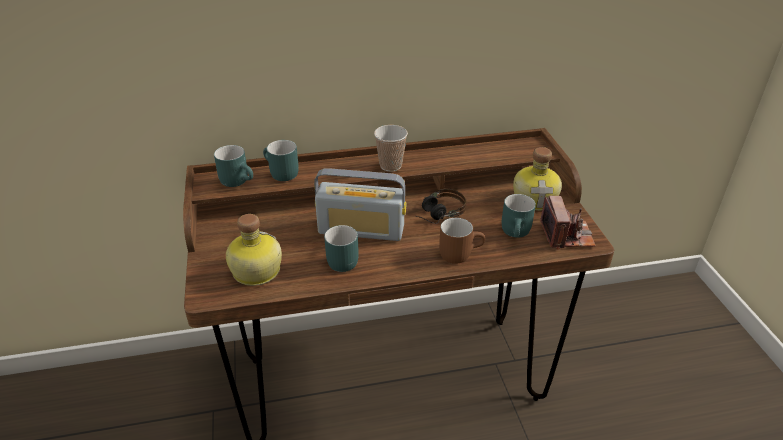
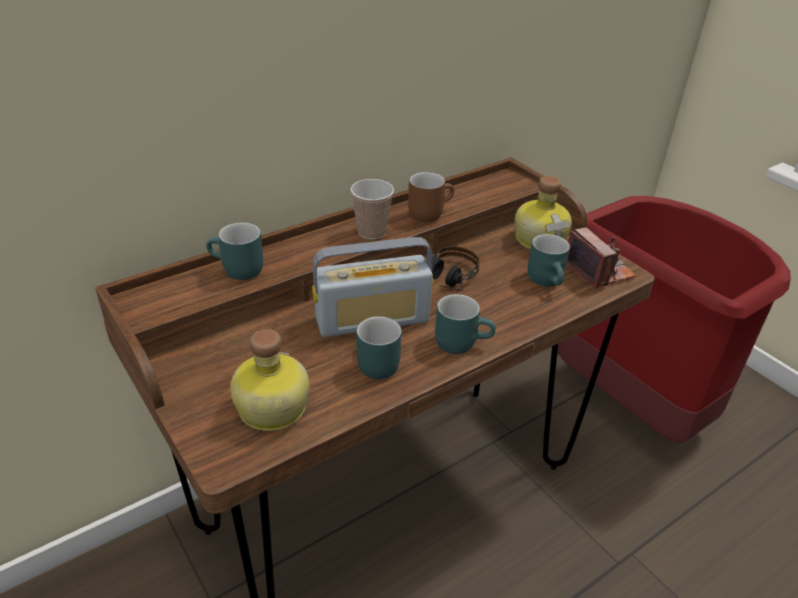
camera: 25 degrees left, 0 degrees up
turquoise mug [214,145,253,187] -> turquoise mug moved to [435,294,496,354]
brown mug [439,218,485,264] -> brown mug moved to [408,172,454,222]
none -> red trash can [557,196,791,444]

